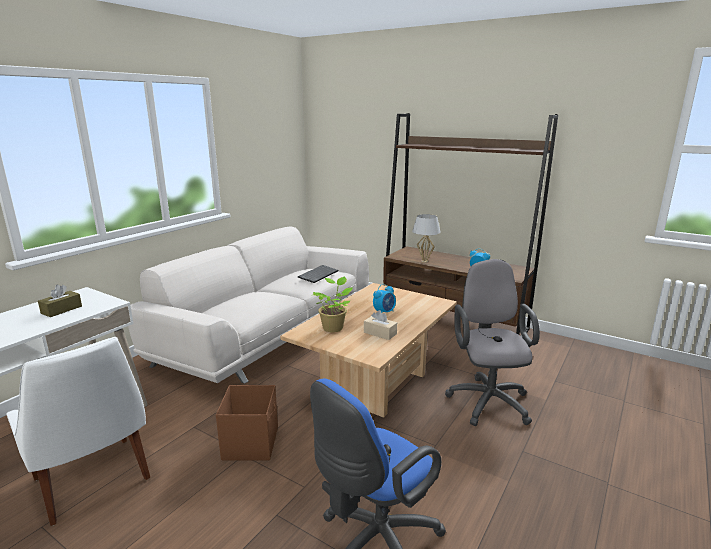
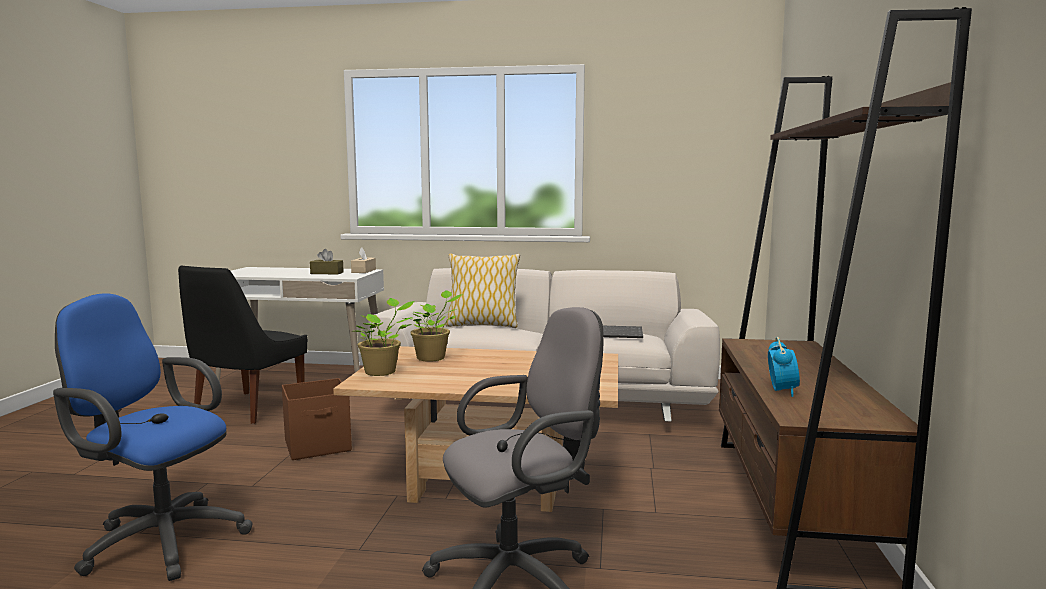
camera: 65 degrees right, 10 degrees down
white chair [6,337,150,526] -> black chair [178,265,308,424]
beige tissue box [364,310,397,340] -> beige tissue box moved to [351,247,376,273]
alarm clock [373,284,396,313] -> none
white table lamp [412,214,441,263] -> none
none -> potted plant [353,298,414,376]
none -> pillow [445,254,520,328]

